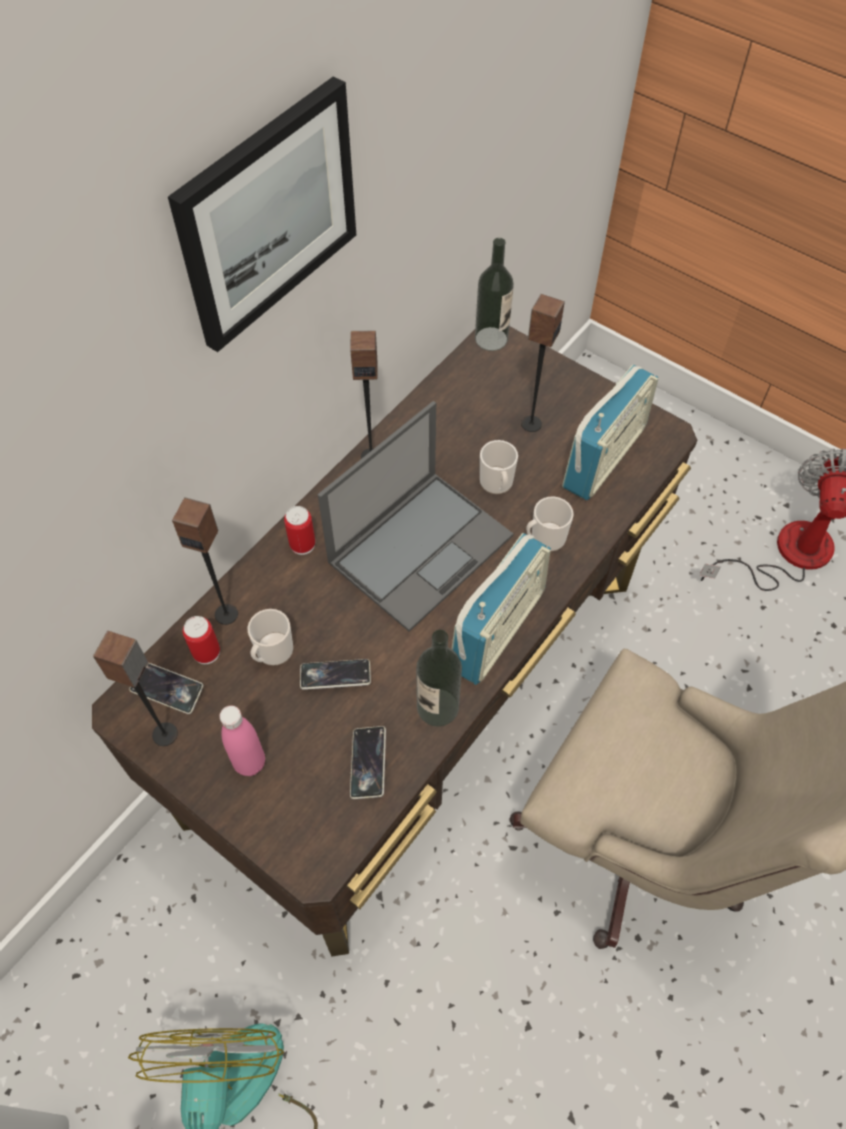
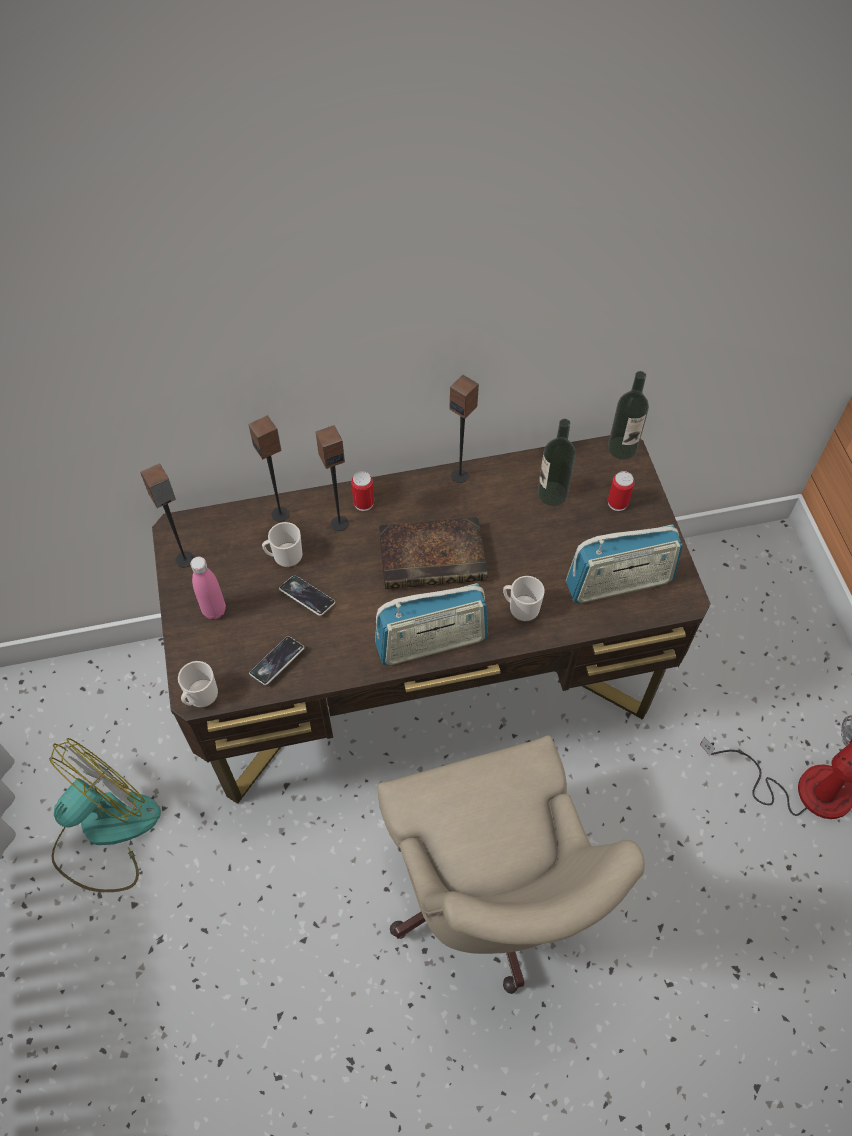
camera: 40 degrees right, 0 degrees up
phone [130,662,203,714] -> none
picture [168,76,356,352] -> none
can [183,616,220,664] -> can moved to [608,471,634,511]
laptop [318,401,513,632] -> book [379,517,488,589]
bottle [416,630,462,727] -> bottle moved to [538,419,576,506]
mug [480,440,518,494] -> mug moved to [178,661,218,708]
speaker [521,294,565,432] -> speaker moved to [315,425,349,531]

